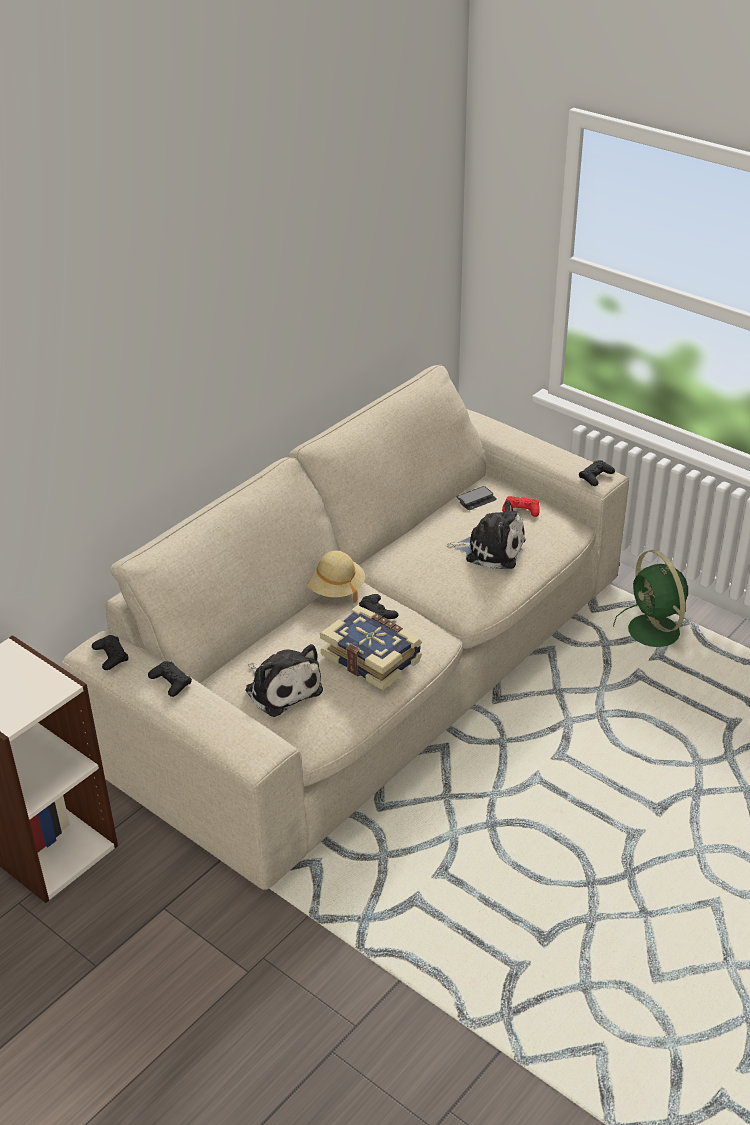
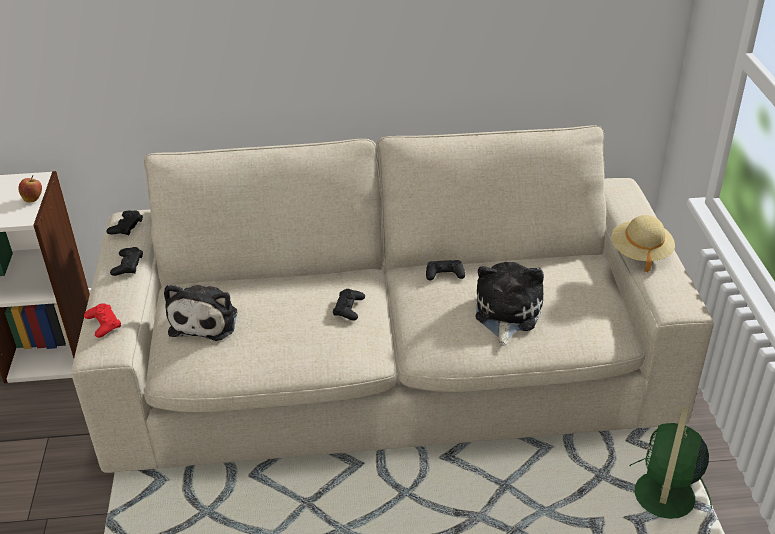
camera: 45 degrees right, 0 degrees up
beige hat [307,551,365,603] -> beige hat moved to [612,215,675,272]
book [320,605,422,690] -> none
plush toy [446,500,526,569] -> plush toy turned 135 degrees counterclockwise [476,262,544,346]
phone [456,486,497,510] -> none
red game controller [502,496,540,517] -> red game controller moved to [84,303,121,338]
black game controller [579,460,615,486] -> black game controller moved to [426,260,465,280]
none -> apple [18,175,42,202]

